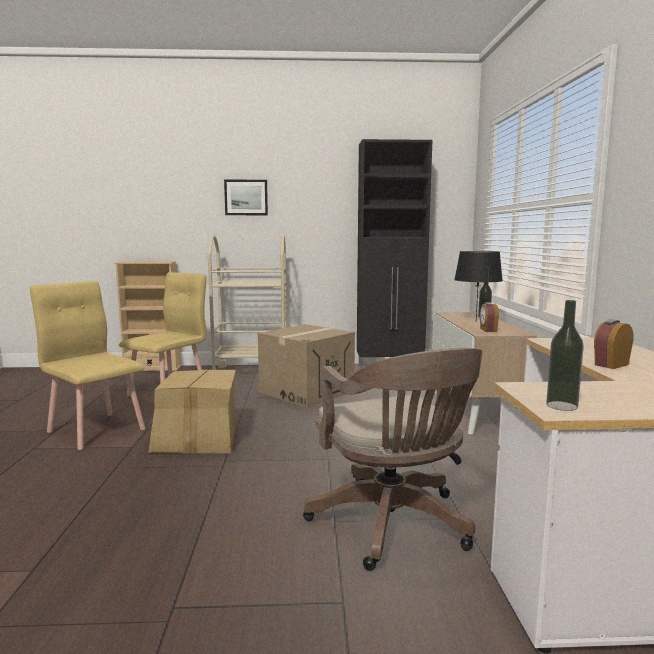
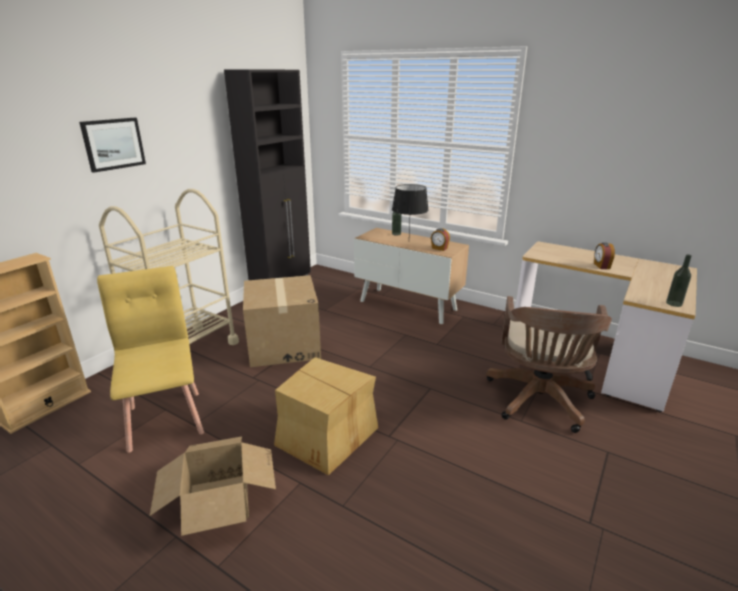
camera: 55 degrees left, 15 degrees up
yellow chair [30,281,145,450] -> cardboard box [150,436,276,536]
brown office chair [303,348,482,571] -> brown office chair turned 90 degrees clockwise [486,296,612,433]

